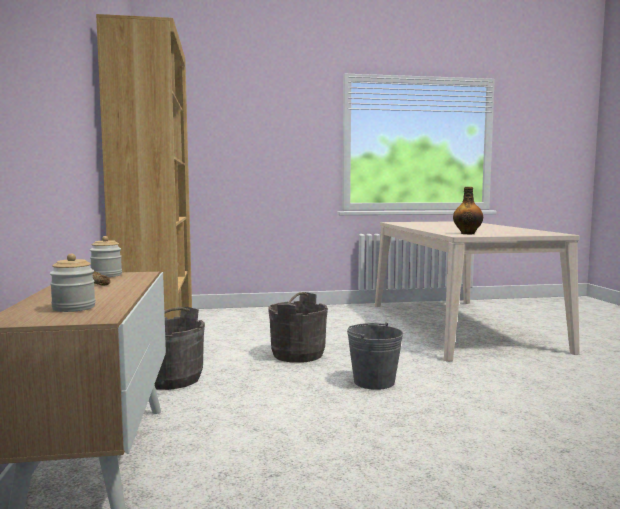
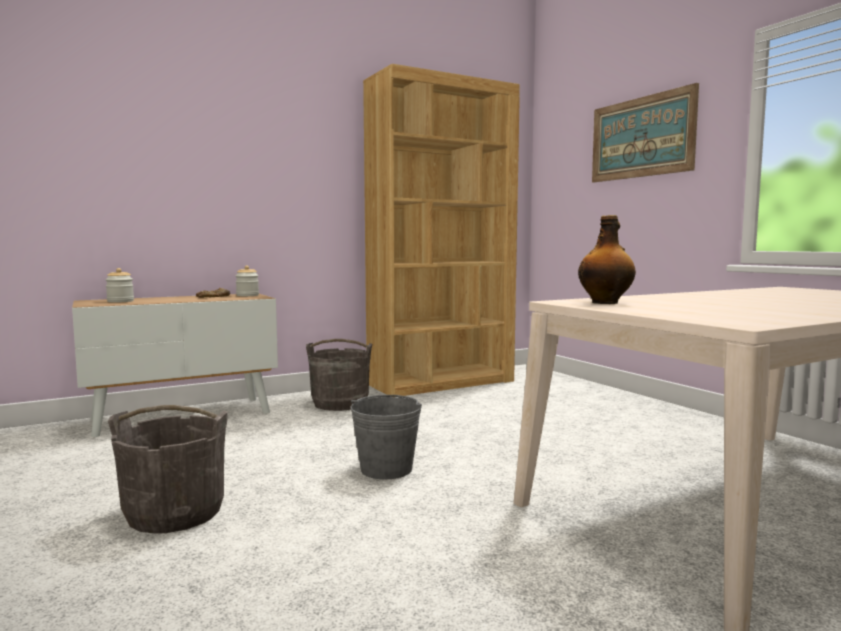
camera: 70 degrees right, 0 degrees up
grey bucket [268,292,328,363] -> grey bucket moved to [108,405,228,534]
none -> picture [592,83,699,182]

